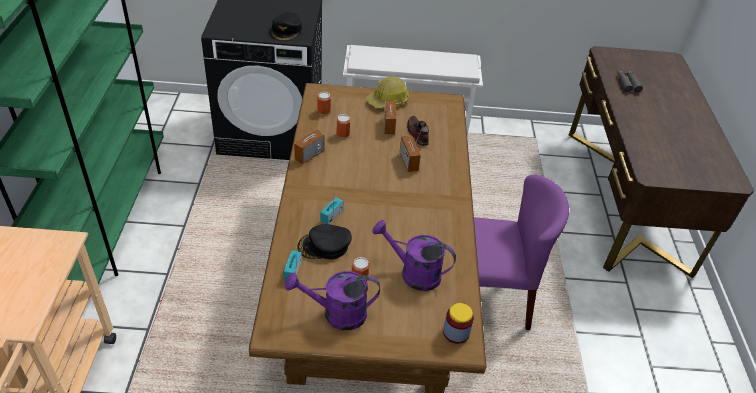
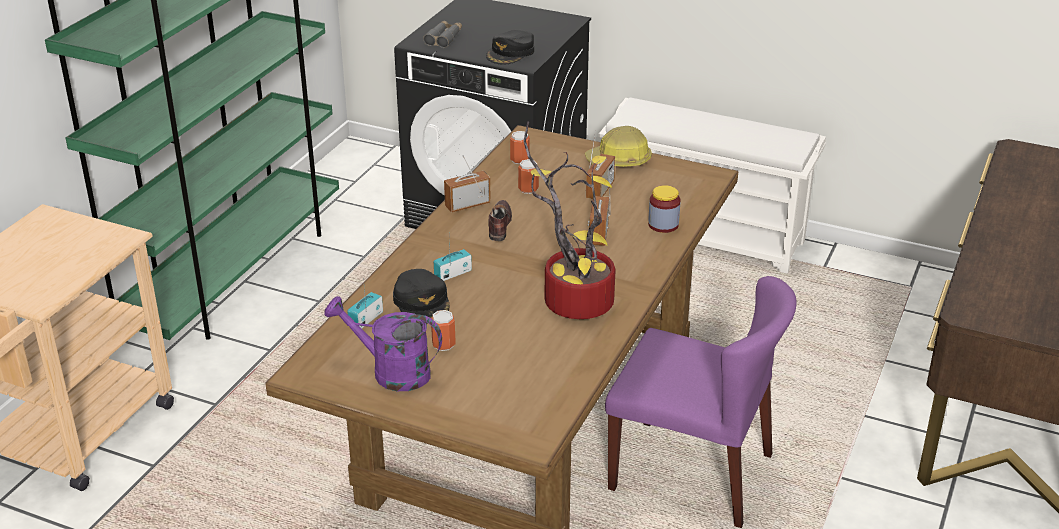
camera: 25 degrees right, 10 degrees down
black cap [297,224,352,260] -> black cap turned 120 degrees counterclockwise [393,269,449,324]
purple watering can [372,220,456,291] -> none
brown shoe [407,116,429,146] -> brown shoe moved to [489,200,512,241]
jar [443,303,474,344] -> jar moved to [648,185,680,233]
grey binoculars [617,70,643,93] -> grey binoculars moved to [423,20,462,48]
none -> potted plant [523,121,615,319]

